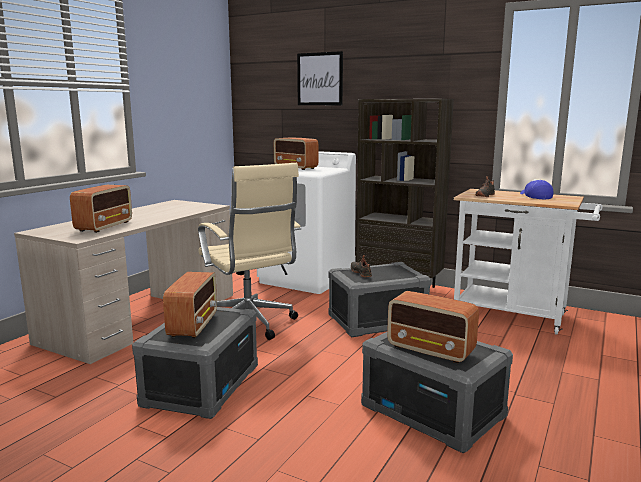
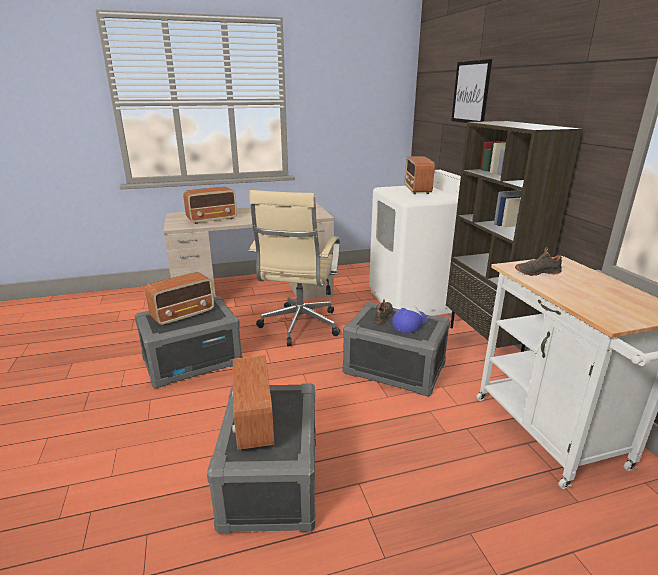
camera: 45 degrees right, 10 degrees up
cap [520,179,554,199] -> cap moved to [392,306,427,333]

